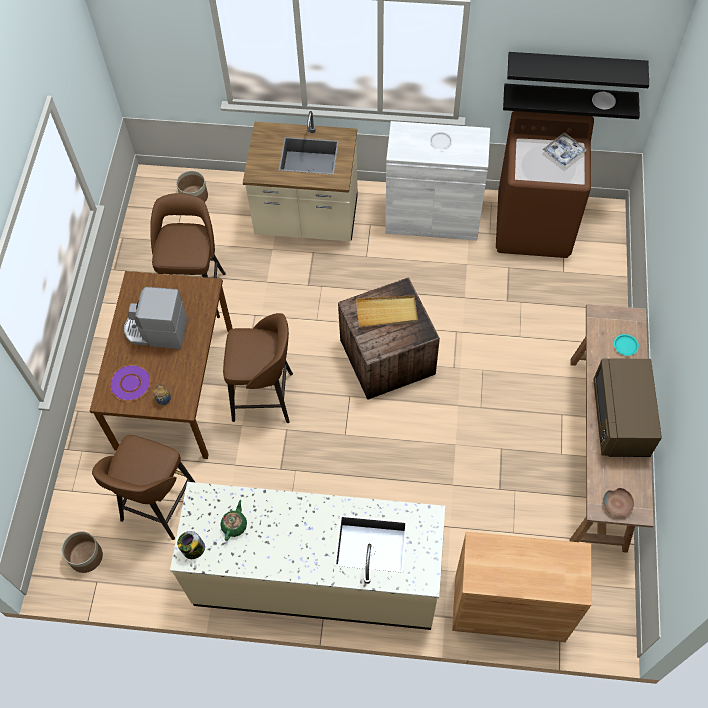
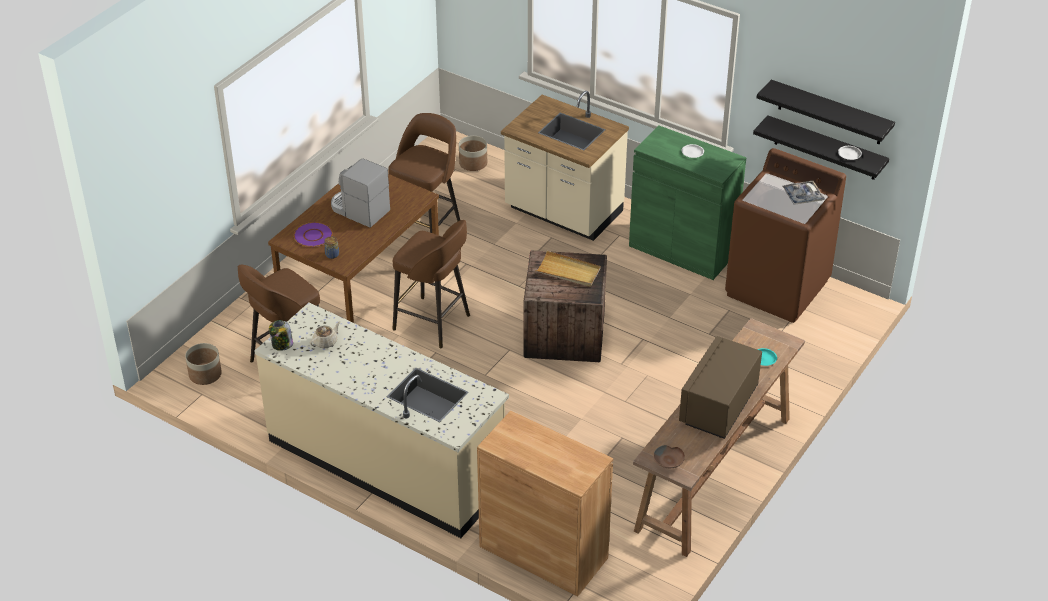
camera: 25 degrees right, 20 degrees down
green teapot [220,500,247,541] -> beige teapot [310,321,340,349]
white cabinet [385,121,490,240] -> green cabinet [629,126,746,280]

